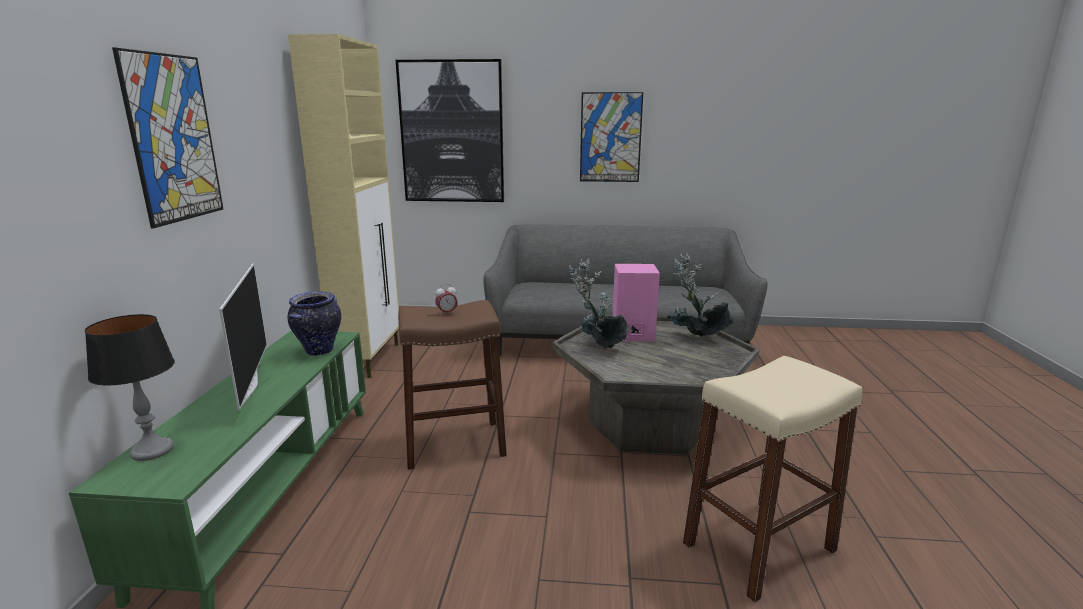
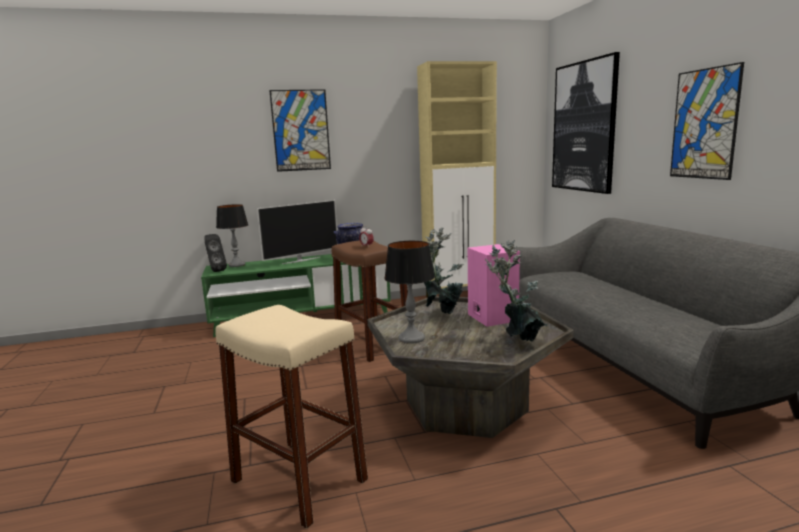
camera: 70 degrees right, 5 degrees down
none -> black speaker [205,234,227,272]
none -> table lamp [384,241,435,344]

